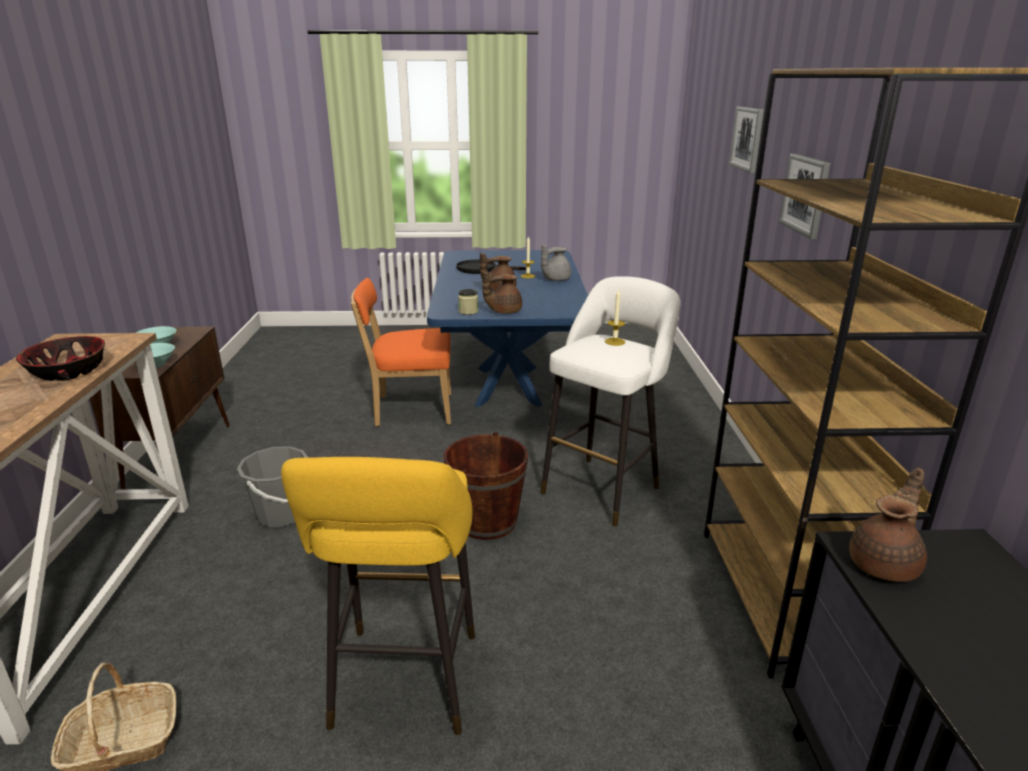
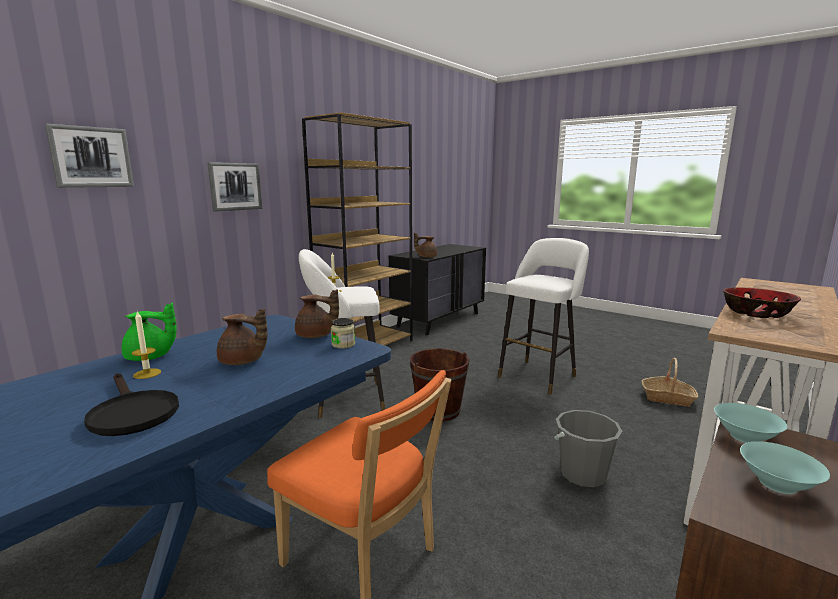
camera: 140 degrees left, 10 degrees down
yellow stool [281,457,475,735] -> white stool [498,238,589,395]
grey teapot [541,245,571,281] -> green teapot [122,303,177,361]

